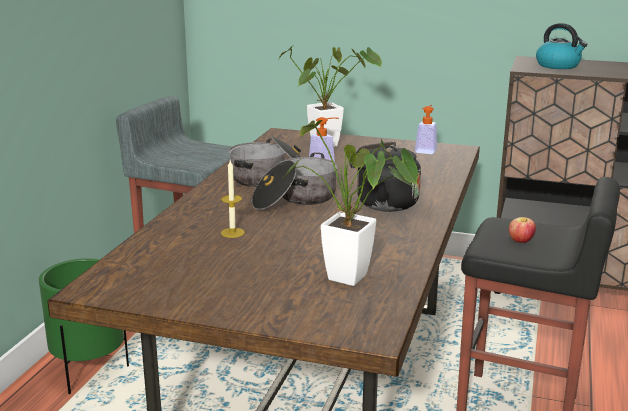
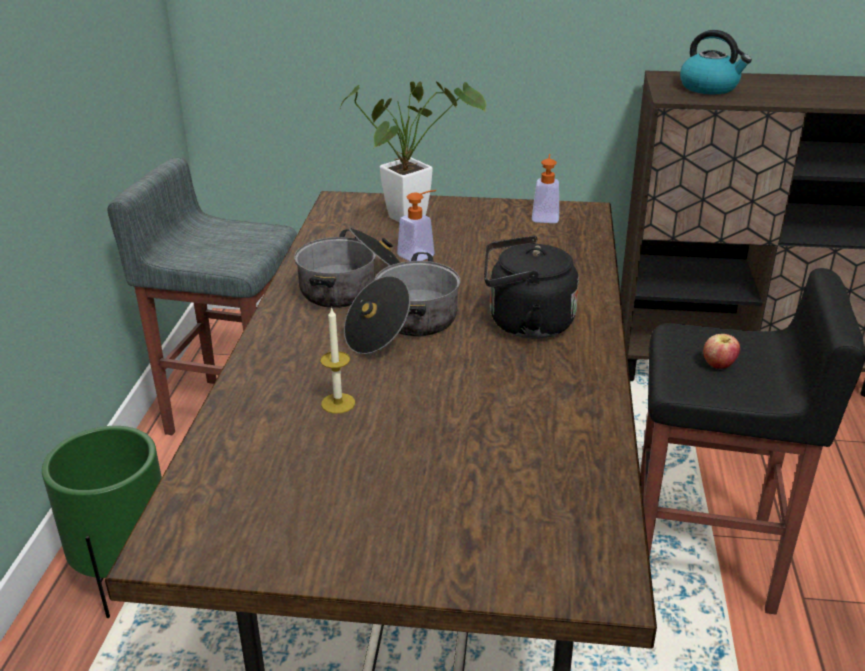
camera: 10 degrees left, 10 degrees up
potted plant [283,120,418,286] -> none

